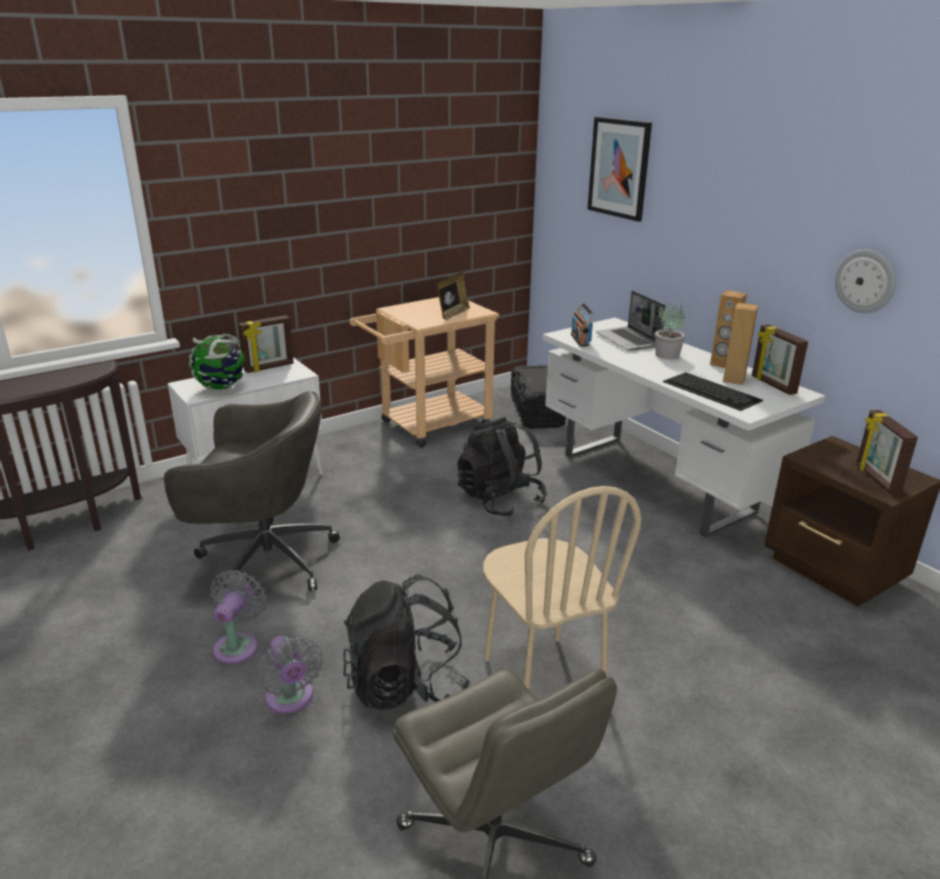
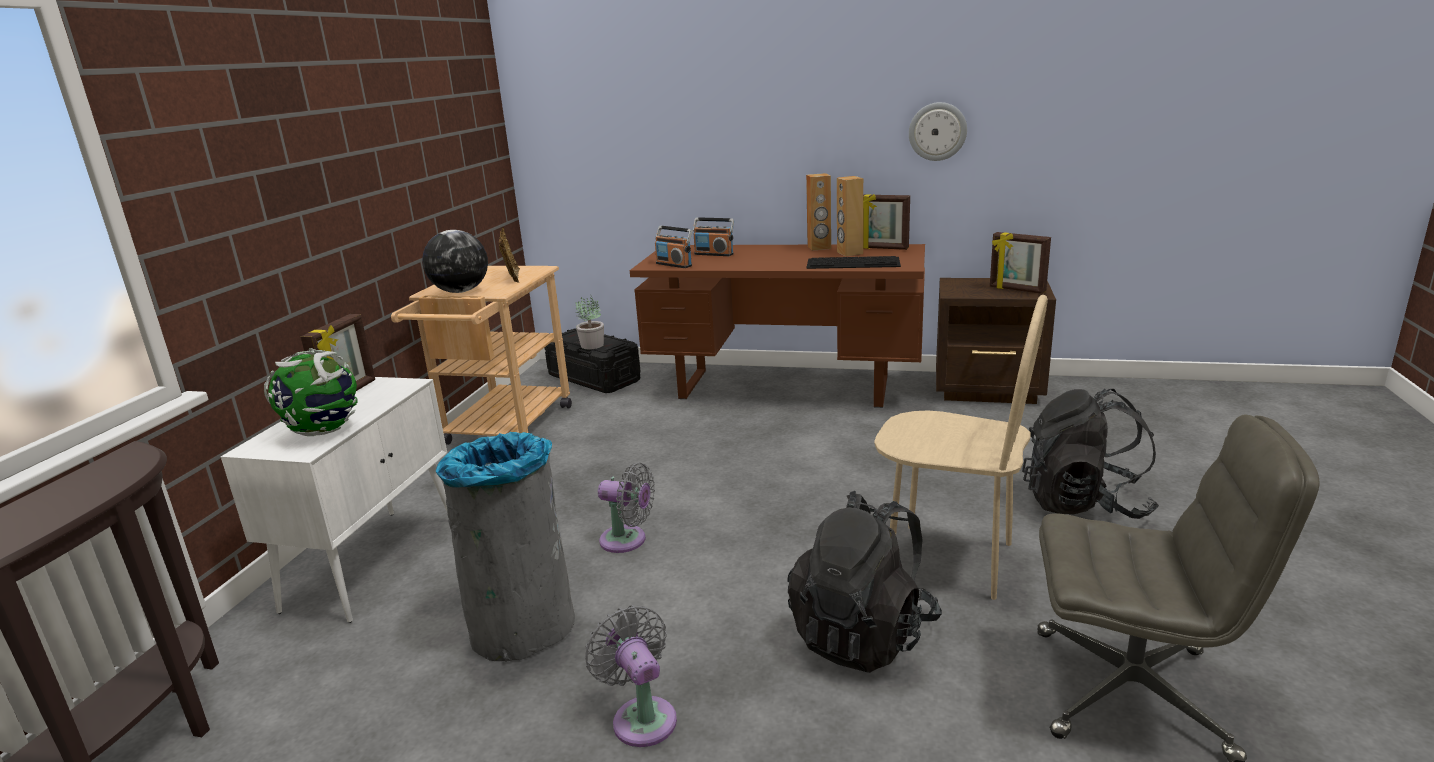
camera: 40 degrees left, 5 degrees down
grey office chair [164,391,340,591] -> grey trash can [435,432,575,662]
grey fan [257,635,323,714] -> grey fan moved to [598,463,655,553]
black backpack [457,417,547,517] -> black backpack moved to [1022,389,1159,519]
white desk [543,318,826,537] -> brown desk [630,244,925,408]
picture [587,117,652,222] -> none
laptop [596,290,666,351] -> radio [693,217,734,256]
potted plant [655,303,685,360] -> potted plant moved to [576,294,604,349]
none -> globe [422,230,488,293]

